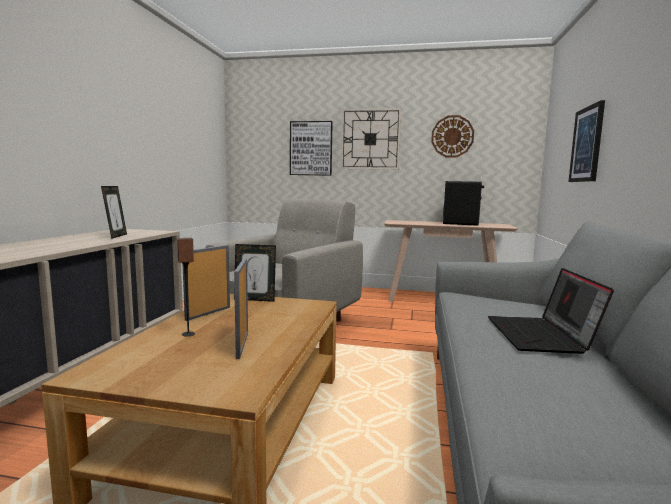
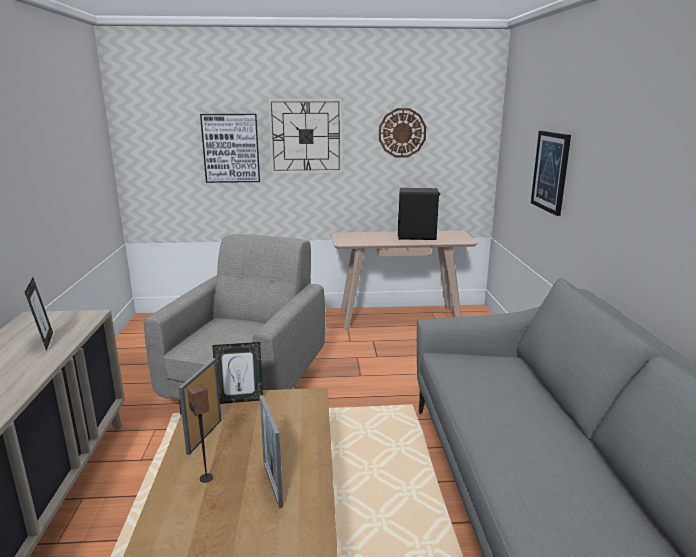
camera: 15 degrees left, 10 degrees up
laptop [488,268,614,354] -> none

